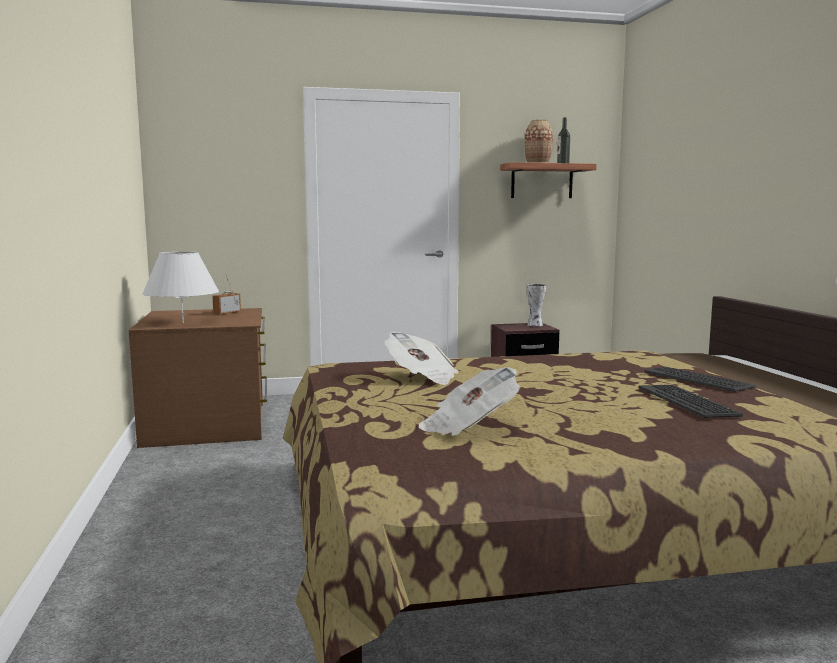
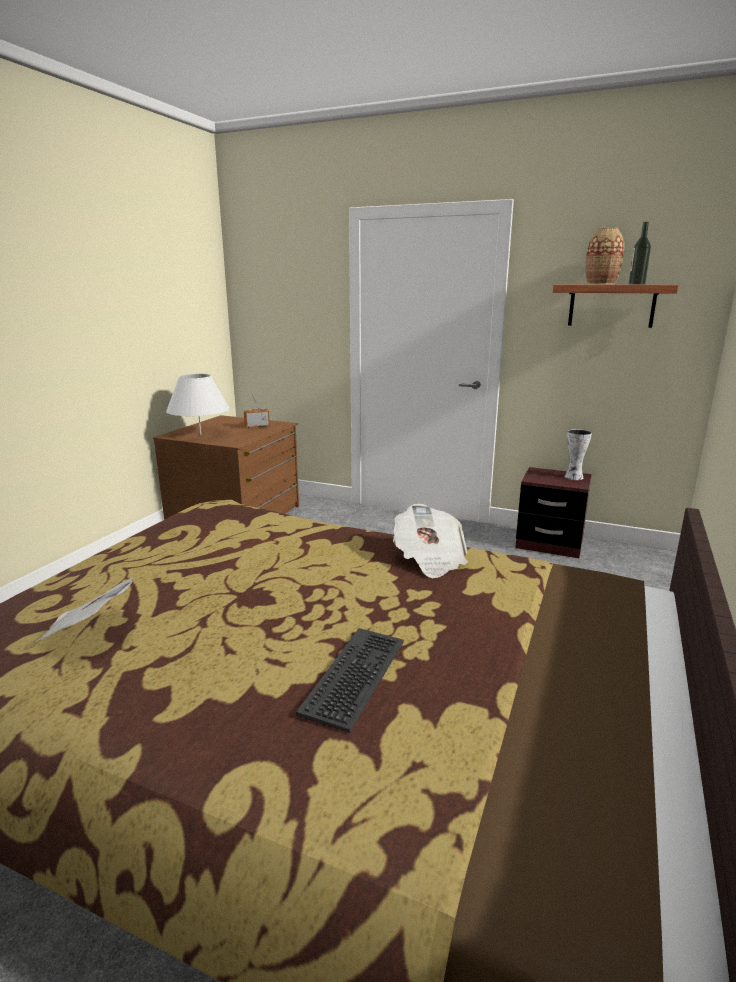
camera: 35 degrees right, 10 degrees up
newspaper [385,331,459,385] -> newspaper moved to [393,504,468,578]
keyboard [644,367,756,392] -> none

